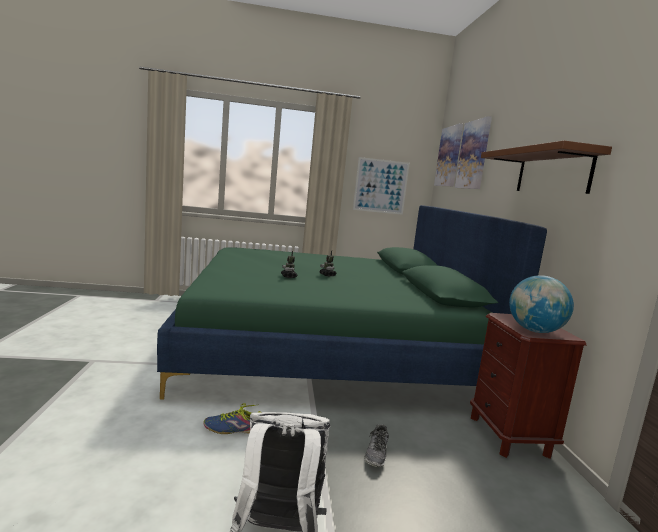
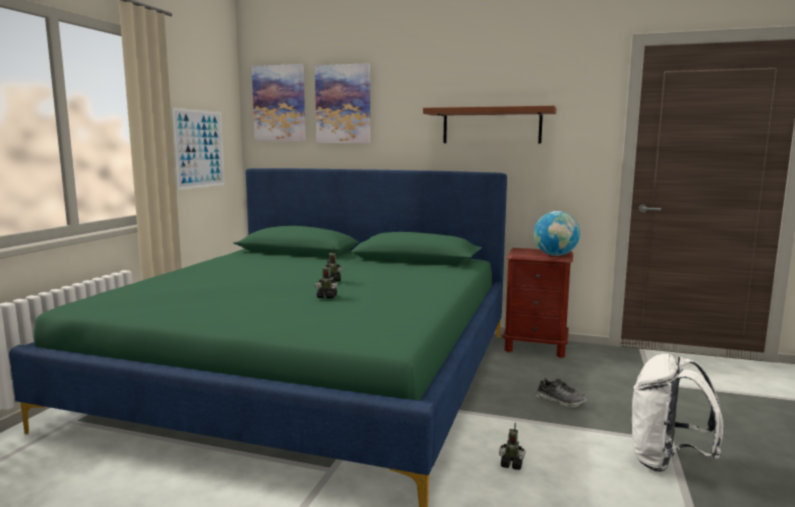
camera: 65 degrees left, 0 degrees up
shoe [203,403,261,434] -> toy robot [499,422,525,470]

